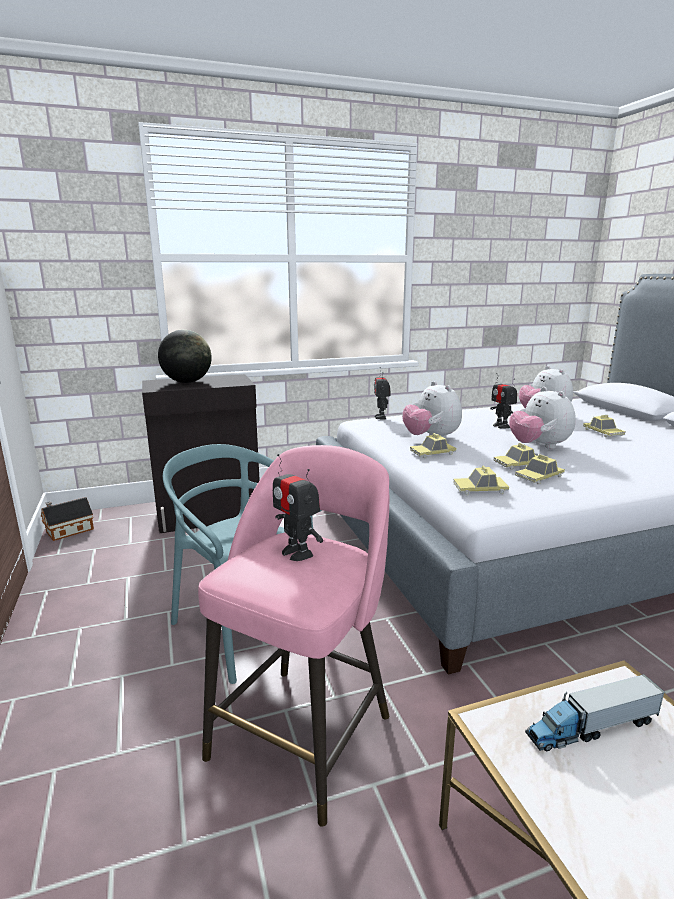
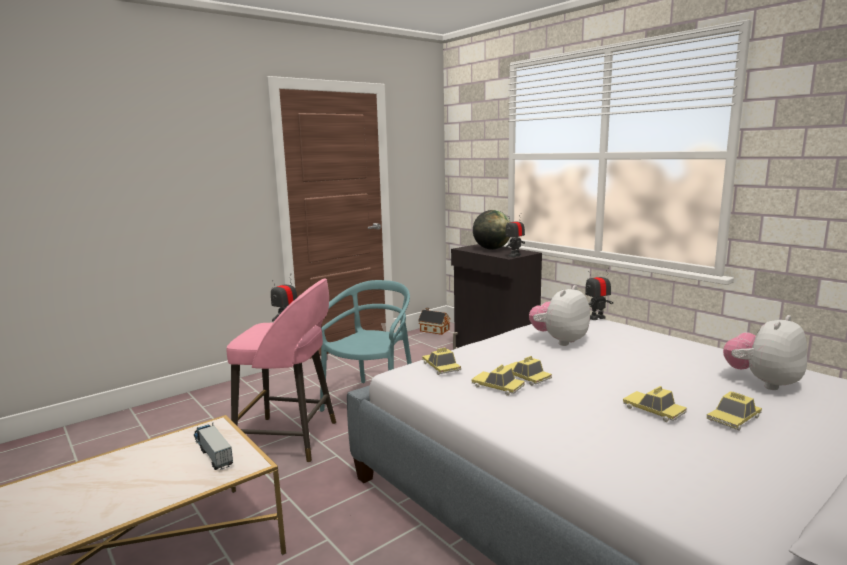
camera: 70 degrees right, 5 degrees down
toy car [410,433,457,459] -> toy car moved to [623,386,687,422]
toy robot [490,373,517,429] -> toy robot moved to [505,216,525,257]
plush toy [509,387,576,449] -> none

